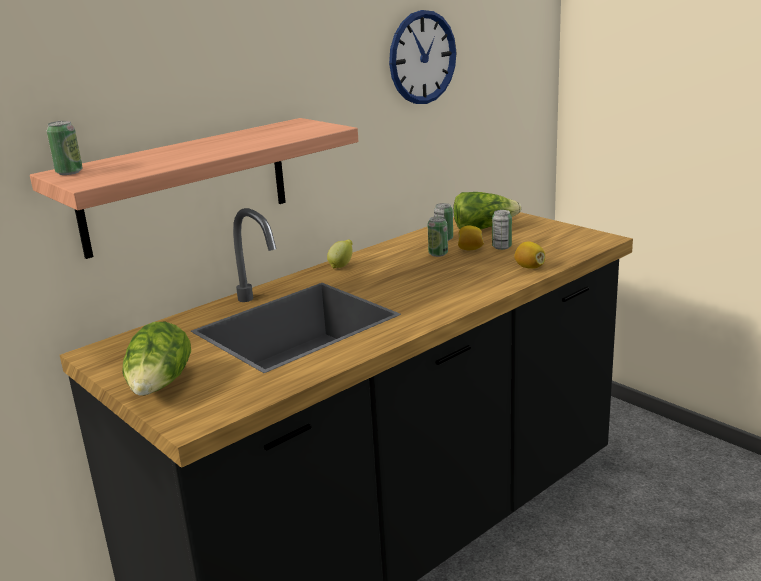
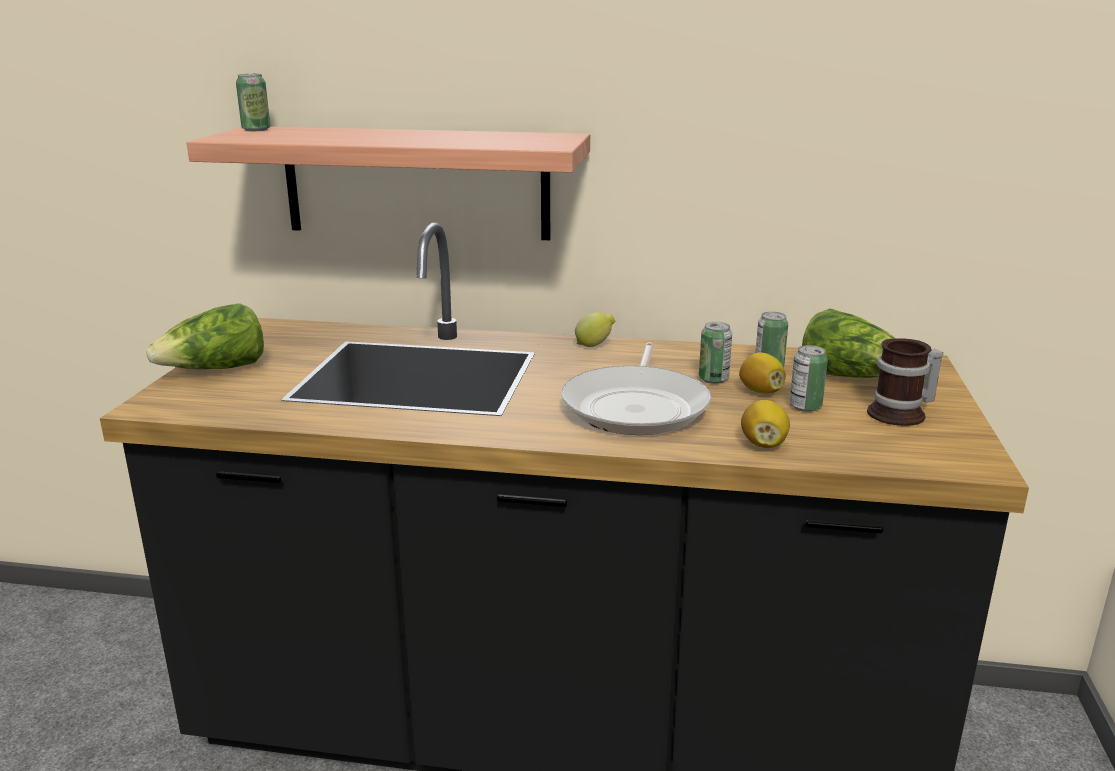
camera: 50 degrees right, 0 degrees up
wall clock [389,10,456,104] -> none
none -> frying pan [561,342,711,435]
none -> mug [867,339,943,426]

